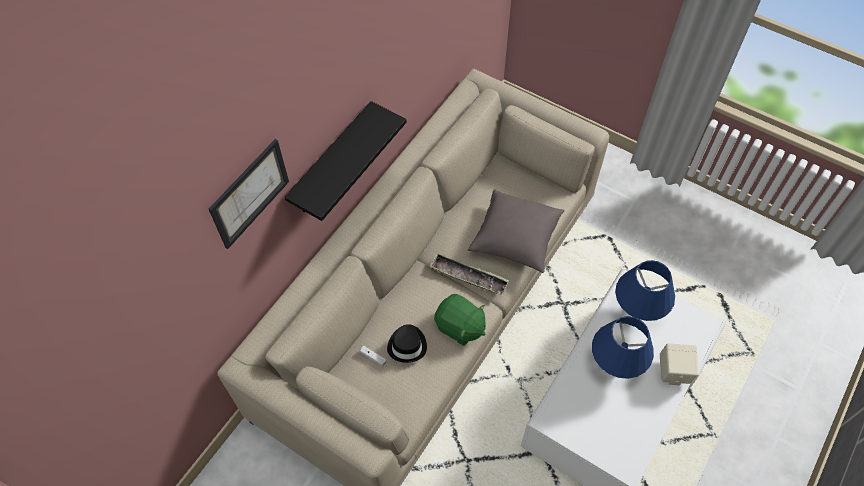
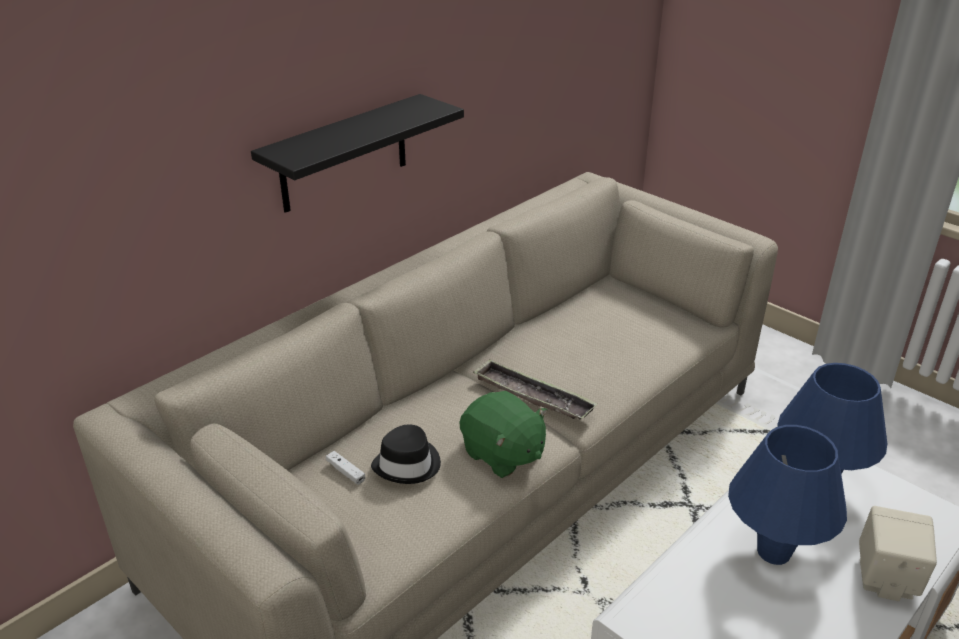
camera: 10 degrees right, 25 degrees down
picture [209,139,289,249] -> none
grey pillow [468,189,565,273] -> none

